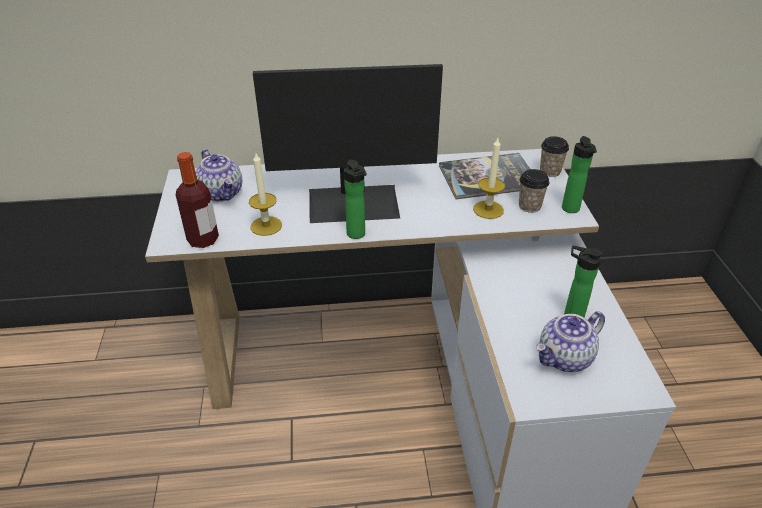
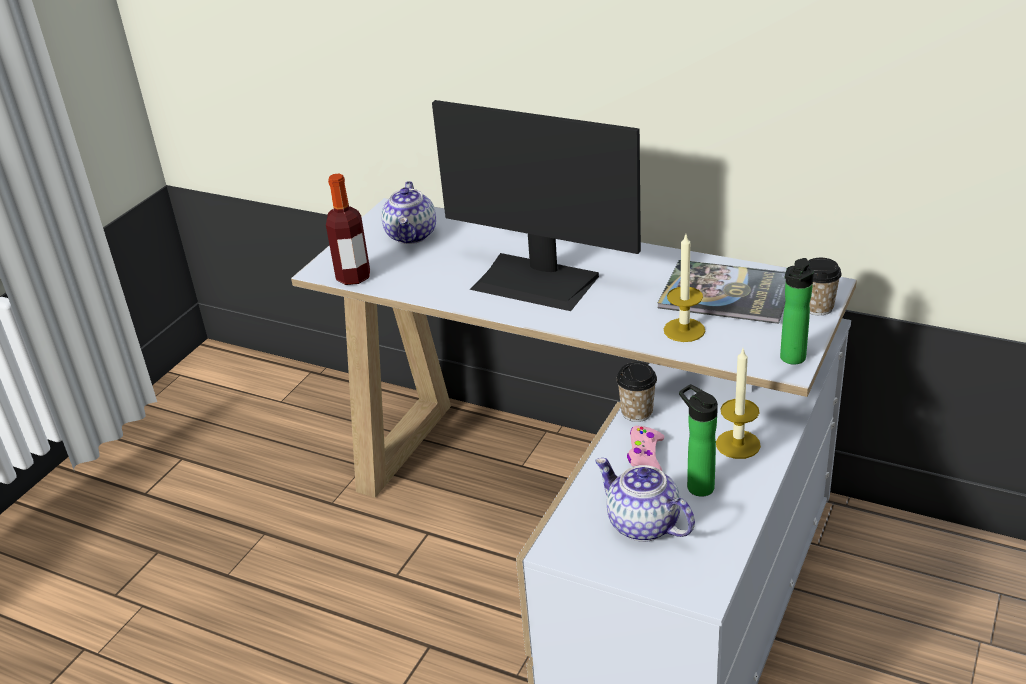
camera: 35 degrees right, 5 degrees down
candle [249,153,282,236] -> candle moved to [716,349,761,459]
bottle [344,159,367,239] -> none
cup [519,169,549,213] -> cup moved to [616,362,657,422]
teapot [536,311,605,372] -> teapot turned 45 degrees clockwise [595,458,695,542]
none -> pink game controller [627,426,664,471]

